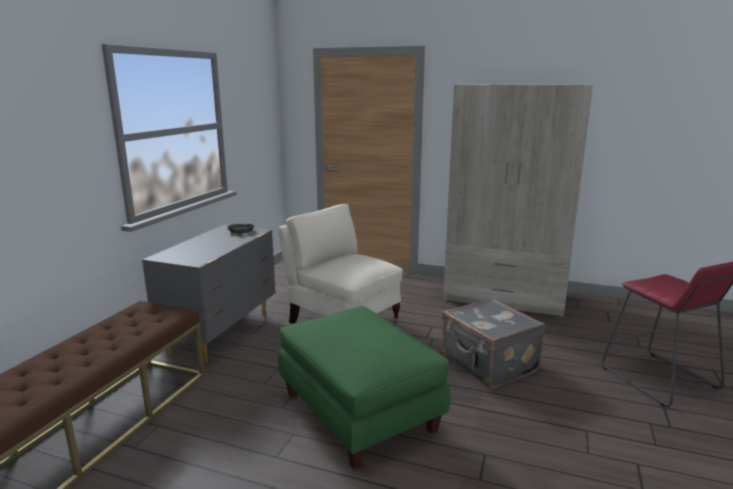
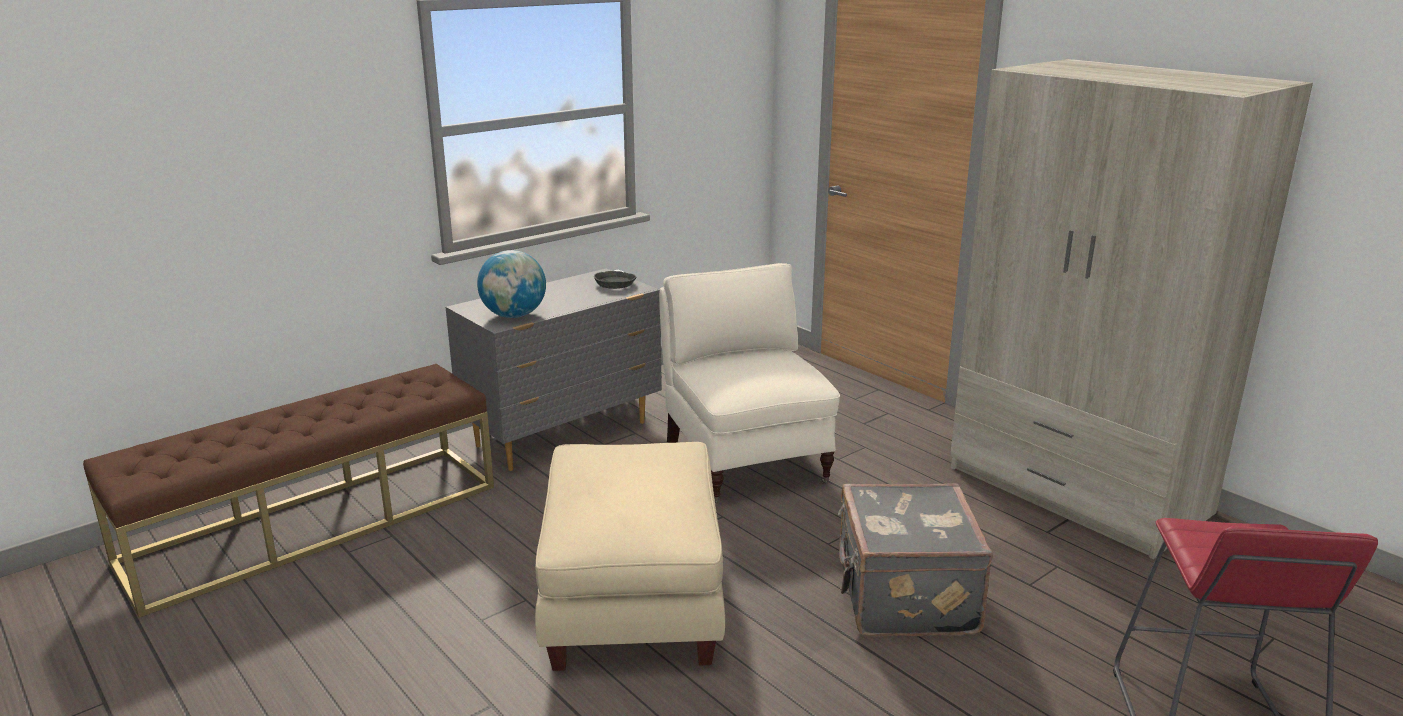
camera: 30 degrees right, 5 degrees up
green ottoman [278,306,451,469] -> beige ottoman [535,442,725,671]
none -> globe [477,250,546,318]

